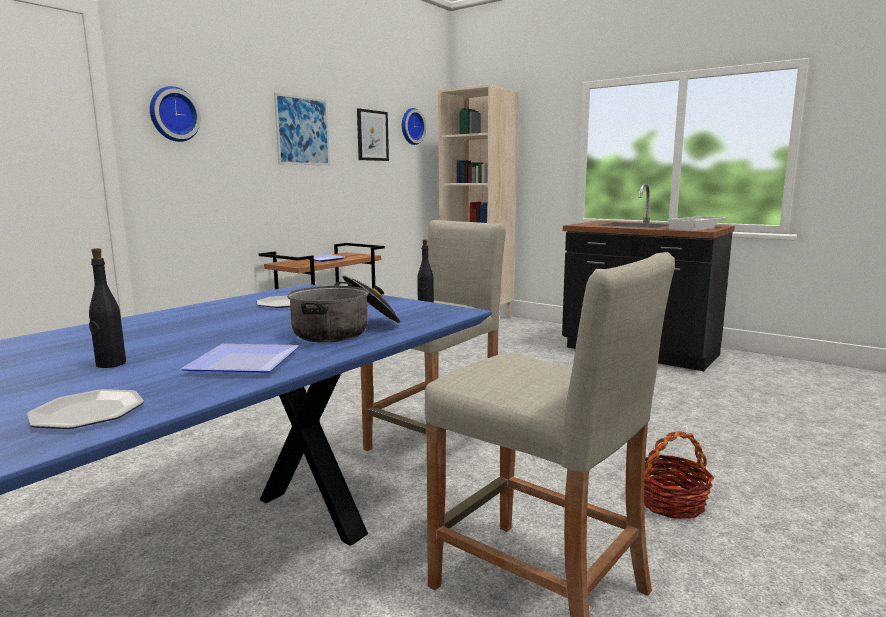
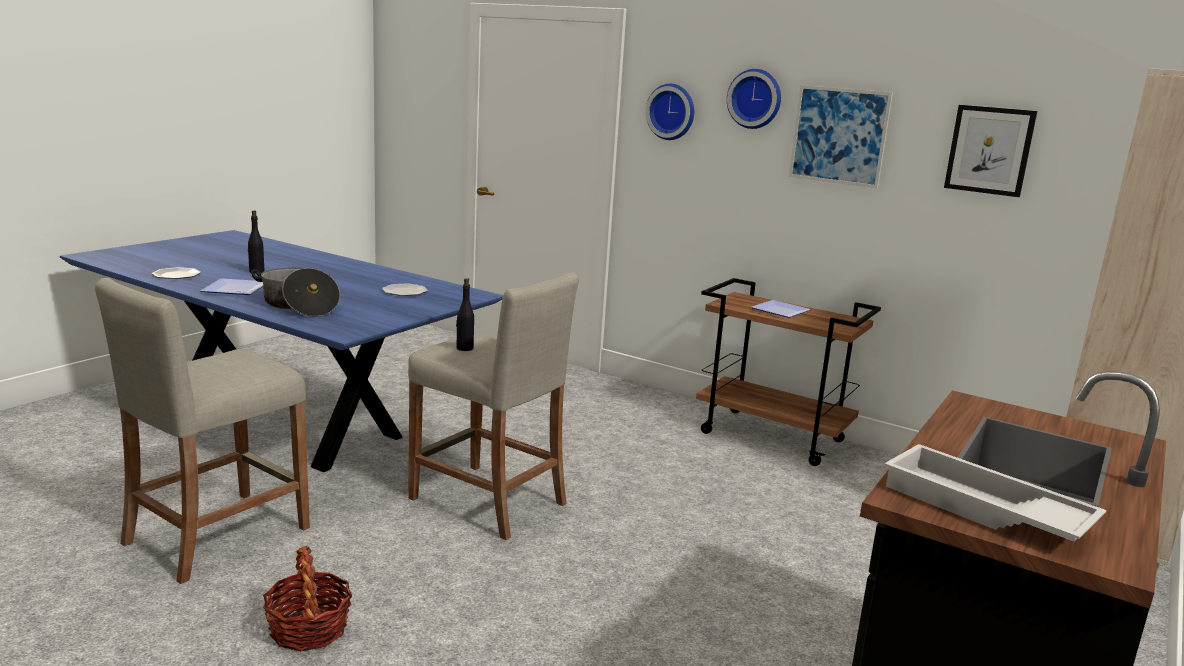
camera: 85 degrees right, 5 degrees up
wall clock [402,108,426,145] -> wall clock moved to [727,69,781,129]

